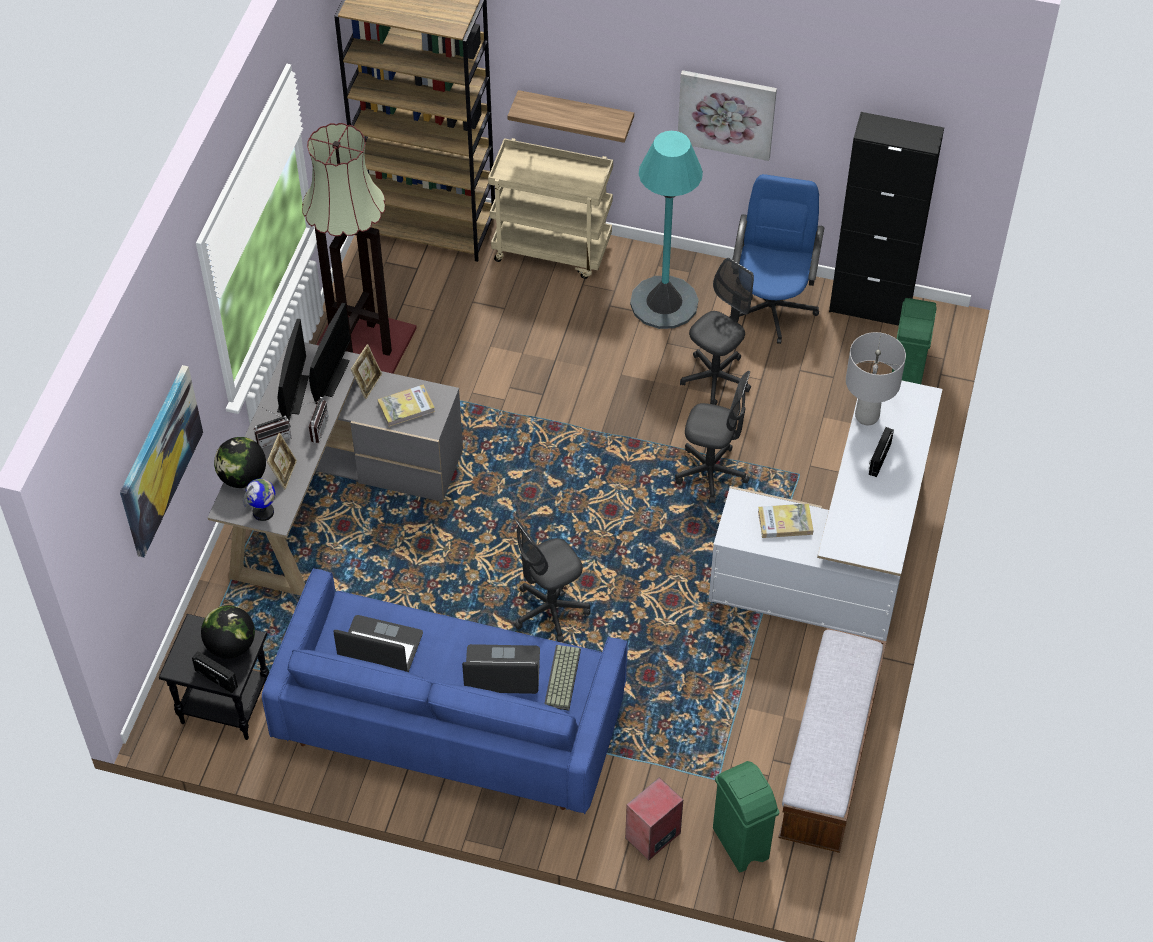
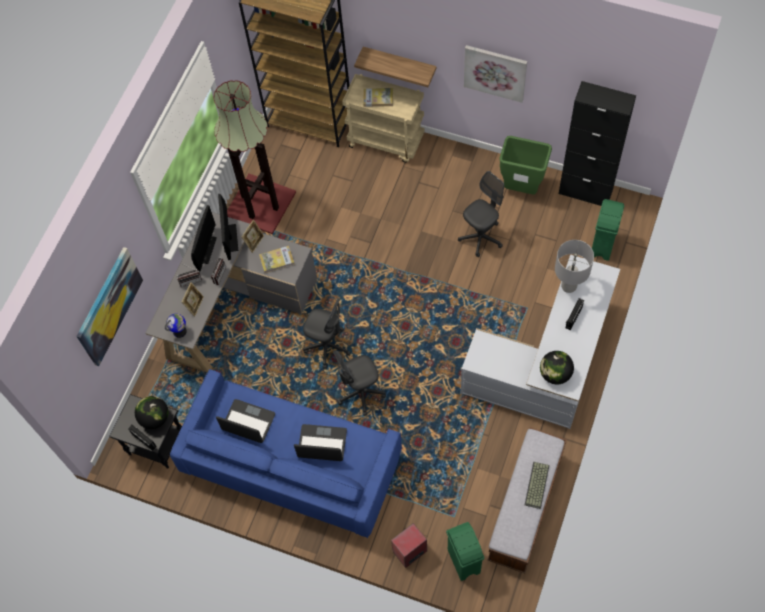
camera: 10 degrees right, 10 degrees up
globe [214,437,266,488] -> globe moved to [540,351,574,384]
monitor [309,303,350,404] -> monitor turned 150 degrees clockwise [218,194,238,260]
keyboard [544,645,581,711] -> keyboard moved to [525,462,549,509]
turquoise floor lamp [630,131,703,329] -> none
grey office chair [675,371,750,504] -> grey office chair moved to [303,299,351,369]
blue office chair [729,174,825,344] -> green trash can [499,136,552,195]
book [758,503,813,538] -> book moved to [363,88,393,107]

